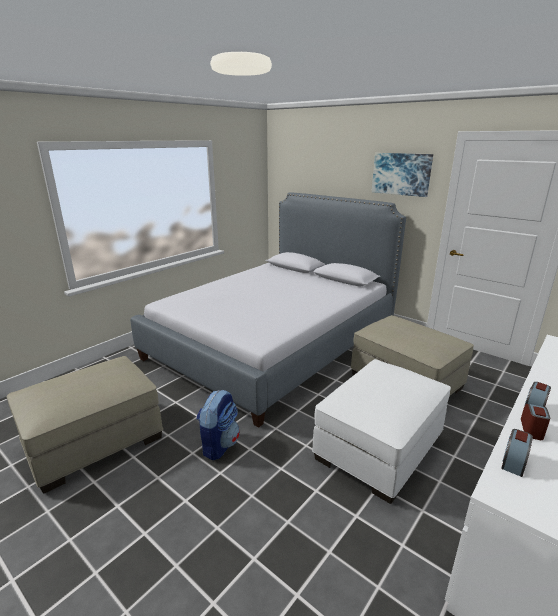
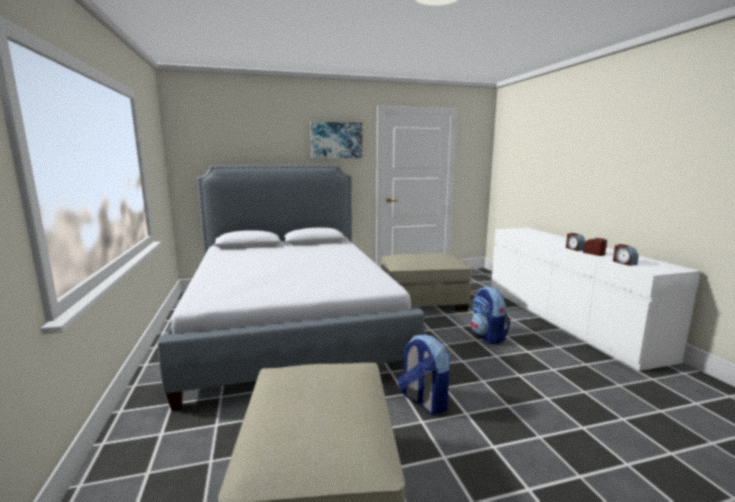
camera: 55 degrees left, 10 degrees down
white ottoman [312,359,451,504] -> backpack [471,286,510,345]

